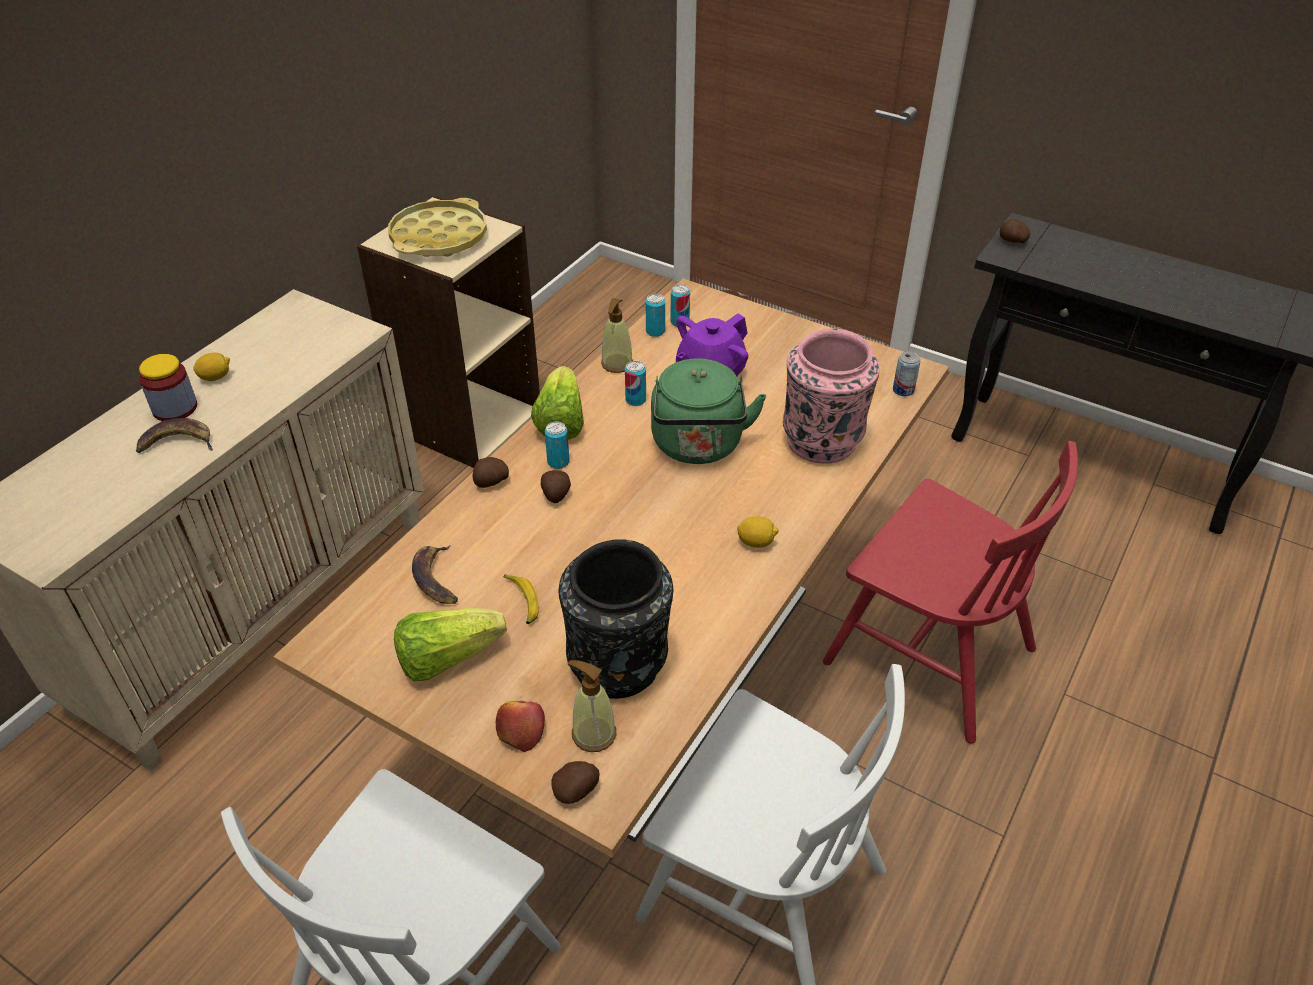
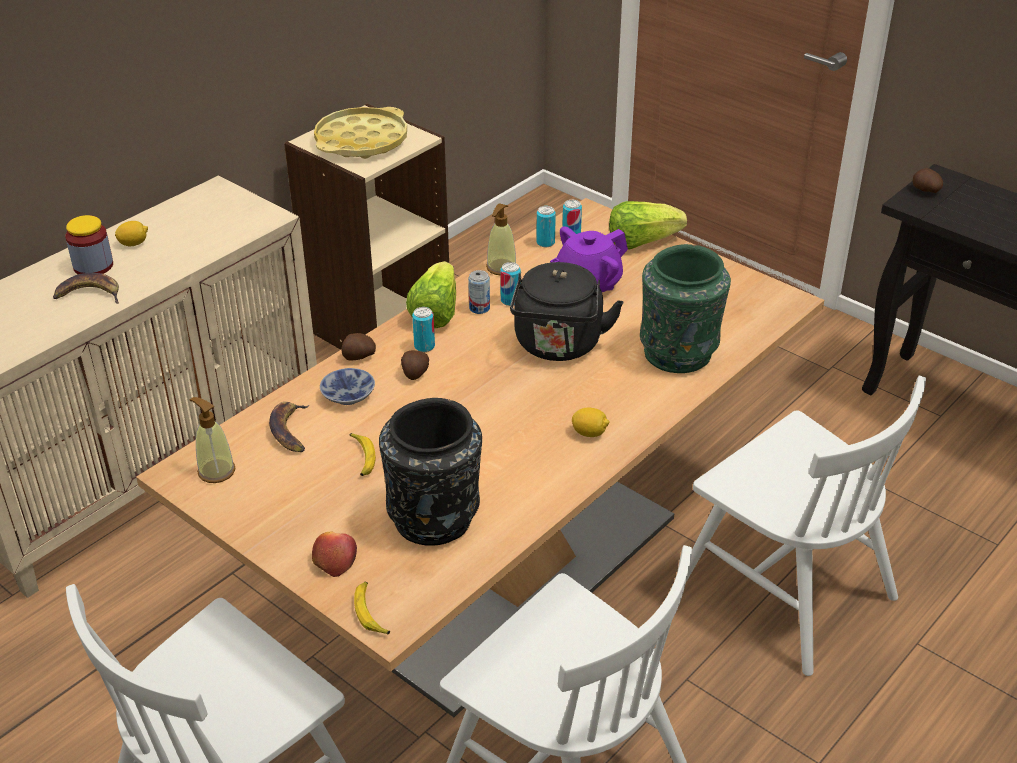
camera: 10 degrees right, 5 degrees down
lettuce [394,608,507,681] -> lettuce moved to [609,201,687,249]
potato [552,761,599,804] -> banana [354,582,390,634]
soap dispenser [568,660,616,752] -> soap dispenser moved to [189,397,235,483]
green kettle [651,358,766,464] -> black kettle [510,262,624,361]
pink vase [783,329,880,463] -> green vase [640,244,731,373]
red chair [823,441,1078,744] -> white chair [686,376,926,676]
can [893,351,920,396] -> can moved to [468,270,490,314]
none -> bowl [320,368,375,405]

